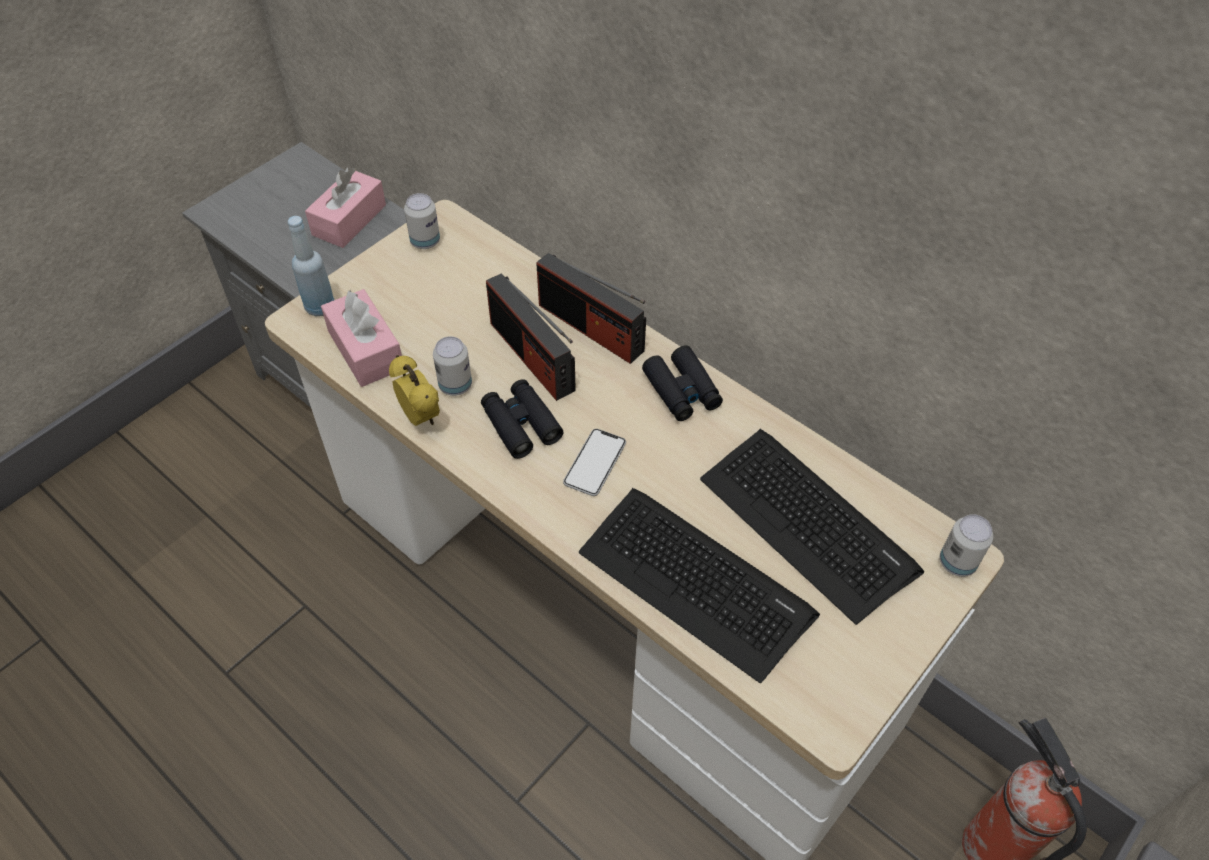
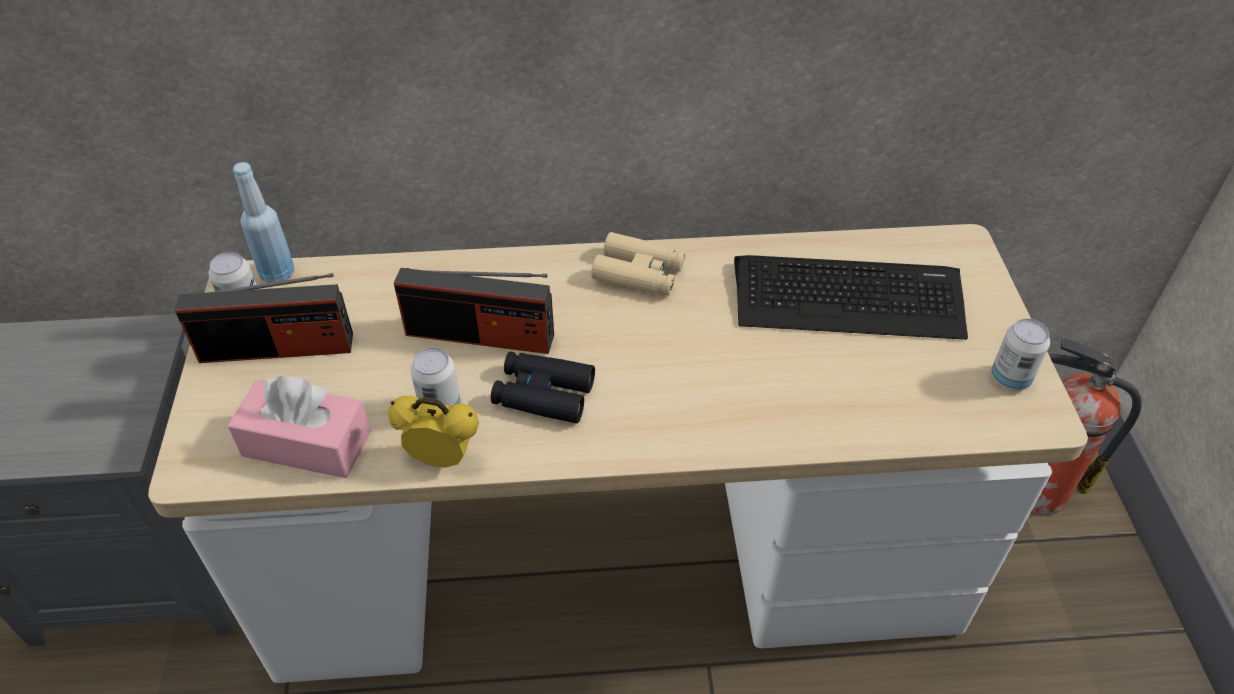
camera: 45 degrees left, 5 degrees down
blue bottle [288,216,334,316] -> blue bottle moved to [233,162,294,283]
pink tissue box [305,167,386,248] -> none
radio [536,253,646,364] -> radio moved to [175,273,353,363]
phone [563,429,626,496] -> none
keyboard [579,488,820,683] -> none
black binoculars [642,346,723,421] -> beige binoculars [591,232,685,295]
can [940,514,993,577] -> can moved to [991,319,1050,391]

